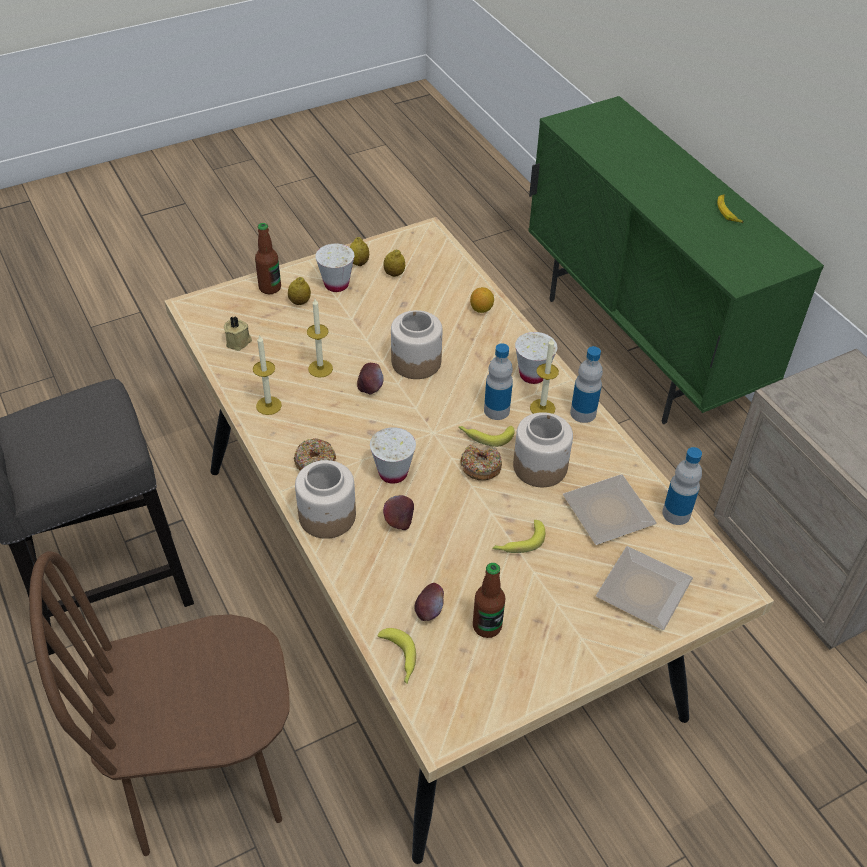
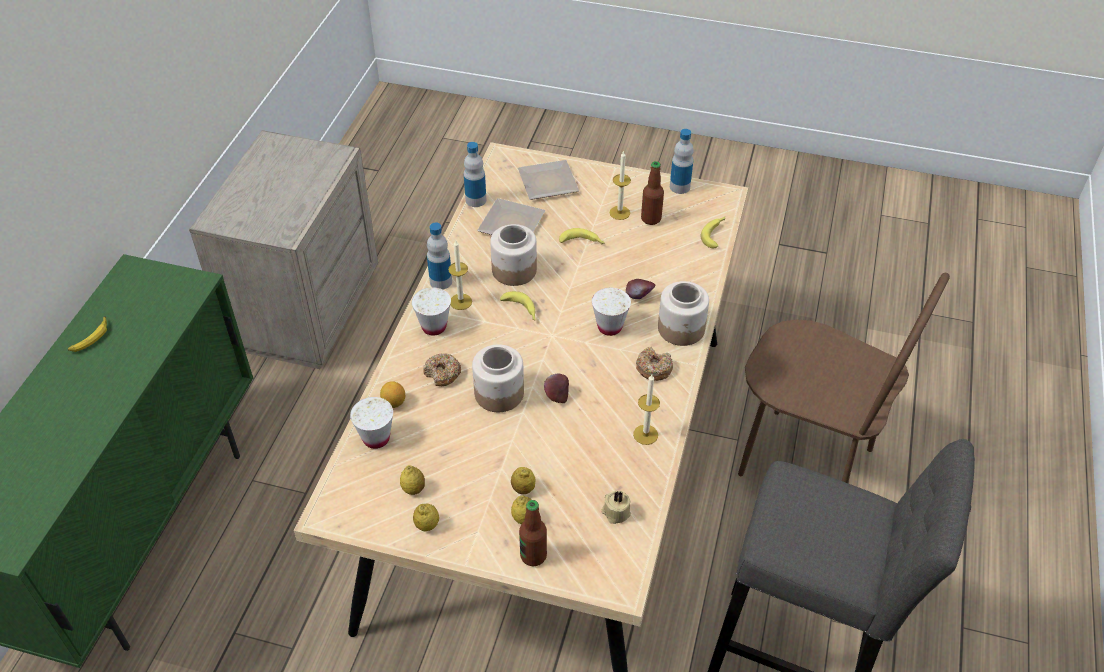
camera: 135 degrees left, 0 degrees up
candle [307,299,333,378] -> candle moved to [609,151,631,220]
white cup [315,244,354,292] -> white cup moved to [350,397,393,449]
apple [414,583,444,621] -> none
donut [461,444,502,480] -> donut moved to [423,354,461,386]
bottle [484,343,513,420] -> bottle moved to [670,129,694,194]
none -> lemon [511,467,536,494]

